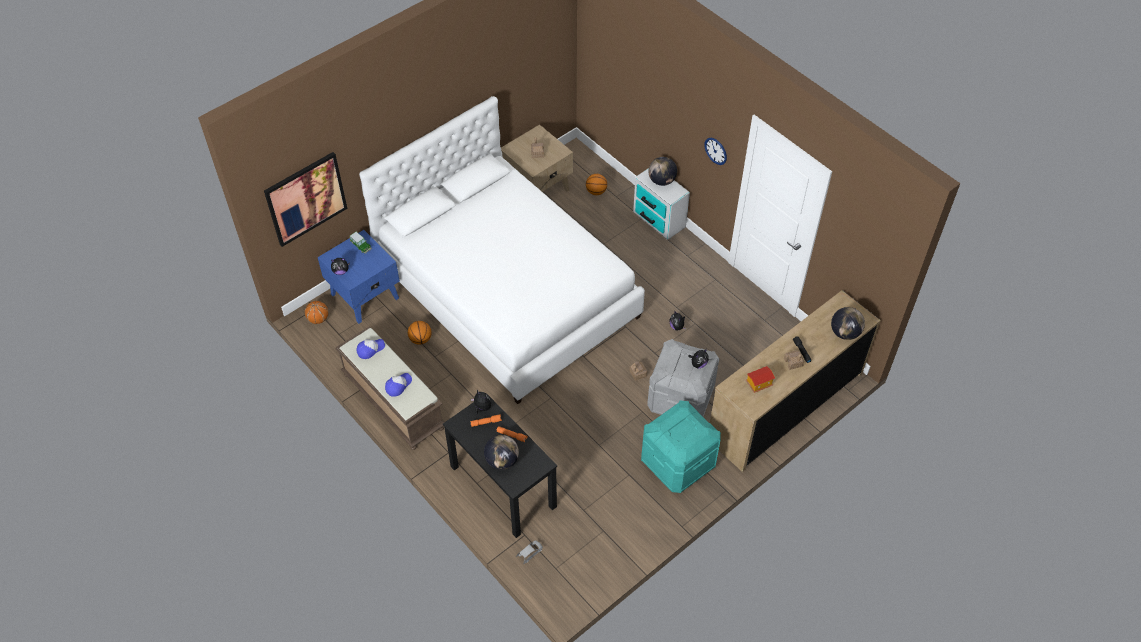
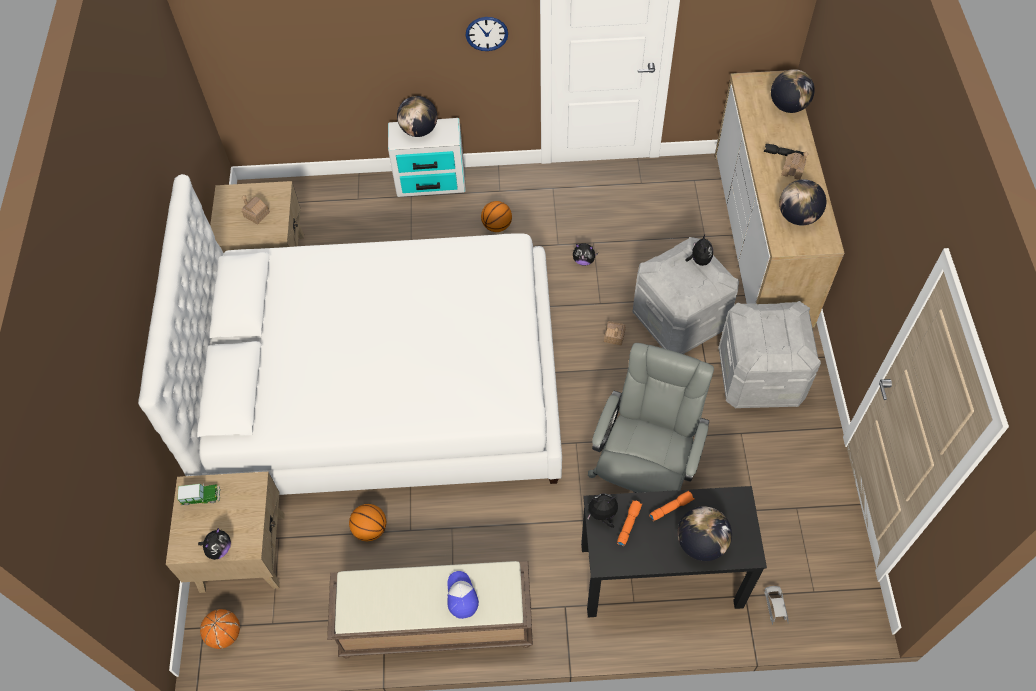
camera: 50 degrees left, 5 degrees up
picture [264,152,347,247] -> none
blue nightstand [318,230,400,324] -> beige nightstand [166,472,285,593]
cap [357,339,385,359] -> none
basketball [586,174,607,195] -> basketball moved to [481,201,512,232]
turquoise storage box [641,400,721,493] -> grey storage box [718,301,821,408]
toy house [746,366,775,393] -> globe [779,179,826,225]
none -> grey office chair [588,343,714,493]

